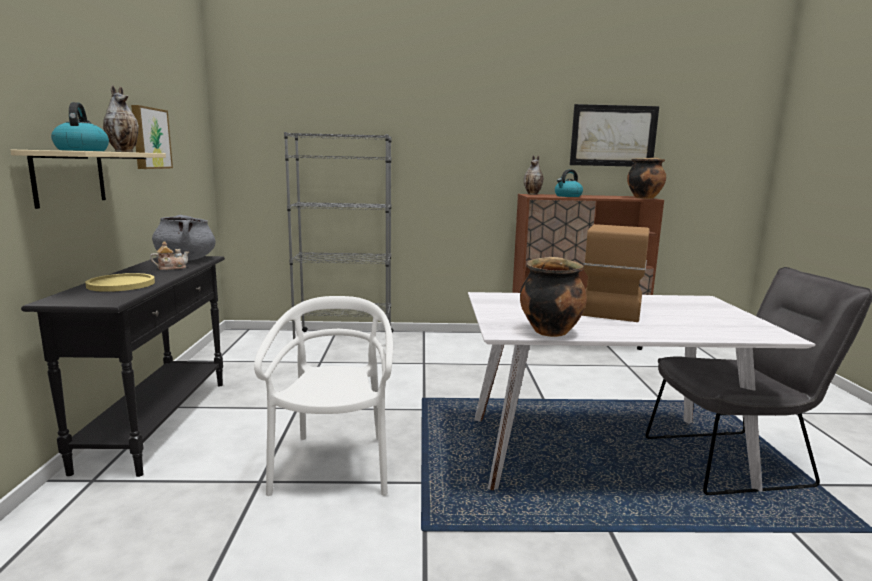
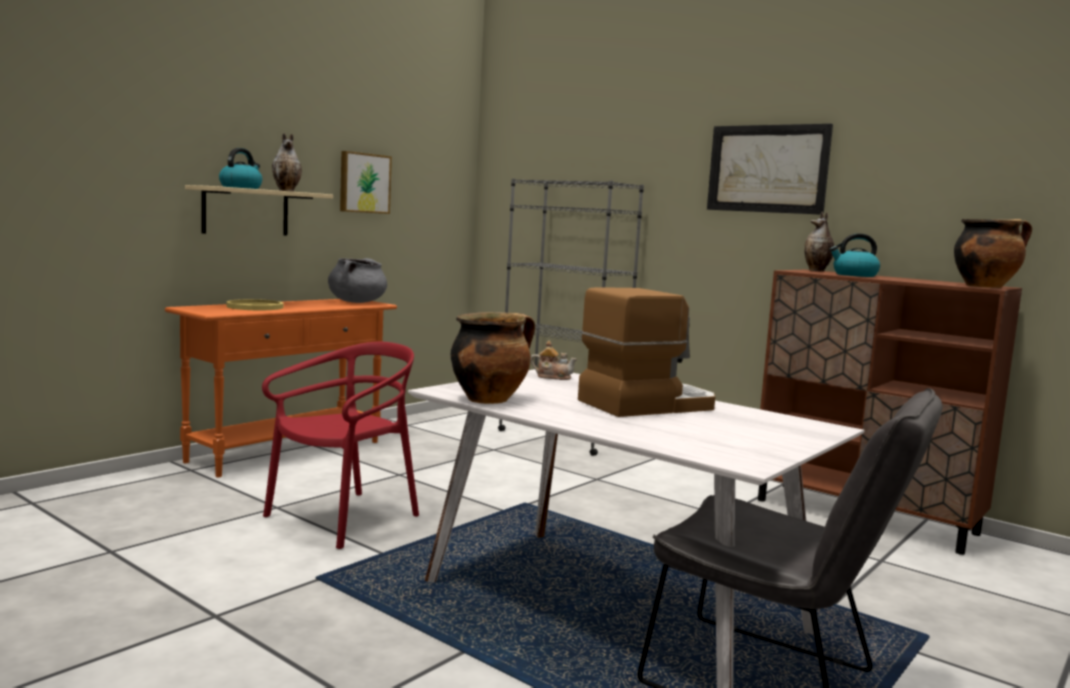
camera: 40 degrees right, 5 degrees down
black console table [21,256,225,477] -> orange console table [165,299,397,478]
teapot [150,241,189,270] -> teapot moved to [530,341,577,380]
white chair [254,296,393,496] -> red chair [262,342,419,549]
picture [570,104,659,166] -> picture moved to [707,123,833,215]

